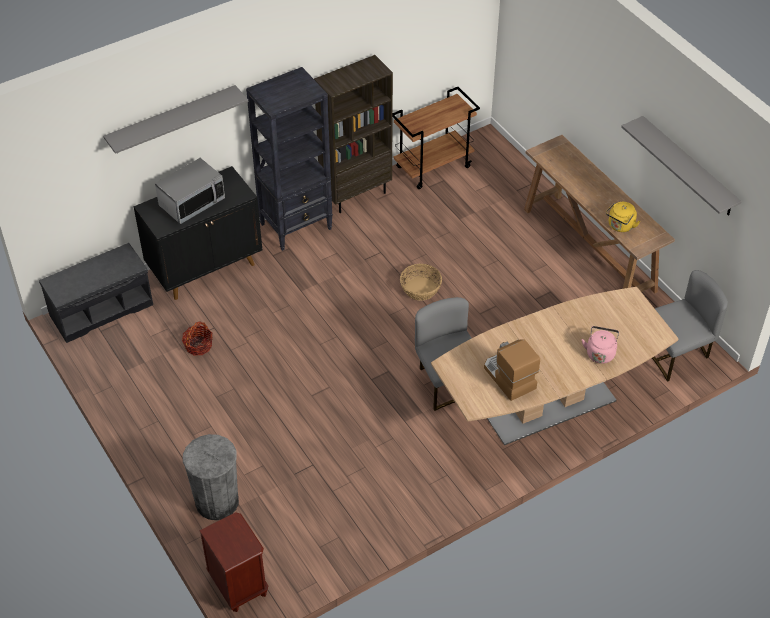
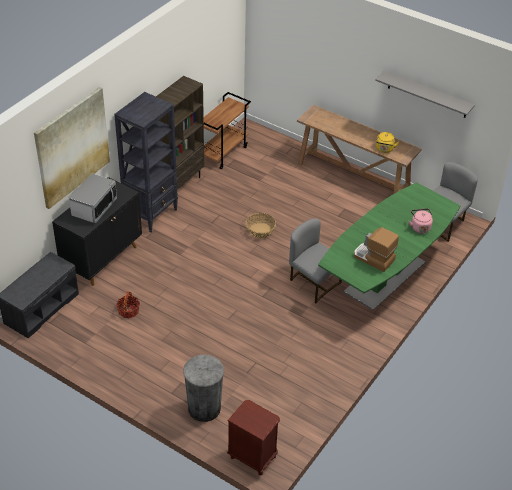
camera: 25 degrees left, 5 degrees down
grey shelf [103,85,248,154] -> picture [34,87,110,209]
brown dining table [431,287,679,445] -> green dining table [318,182,461,310]

